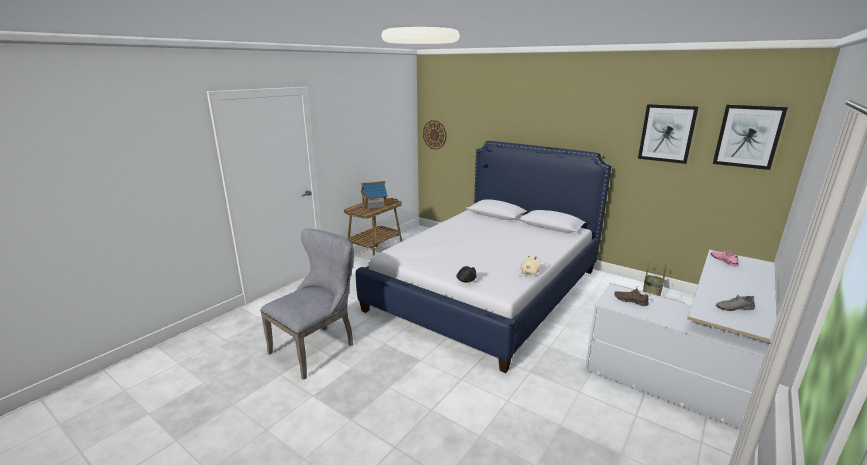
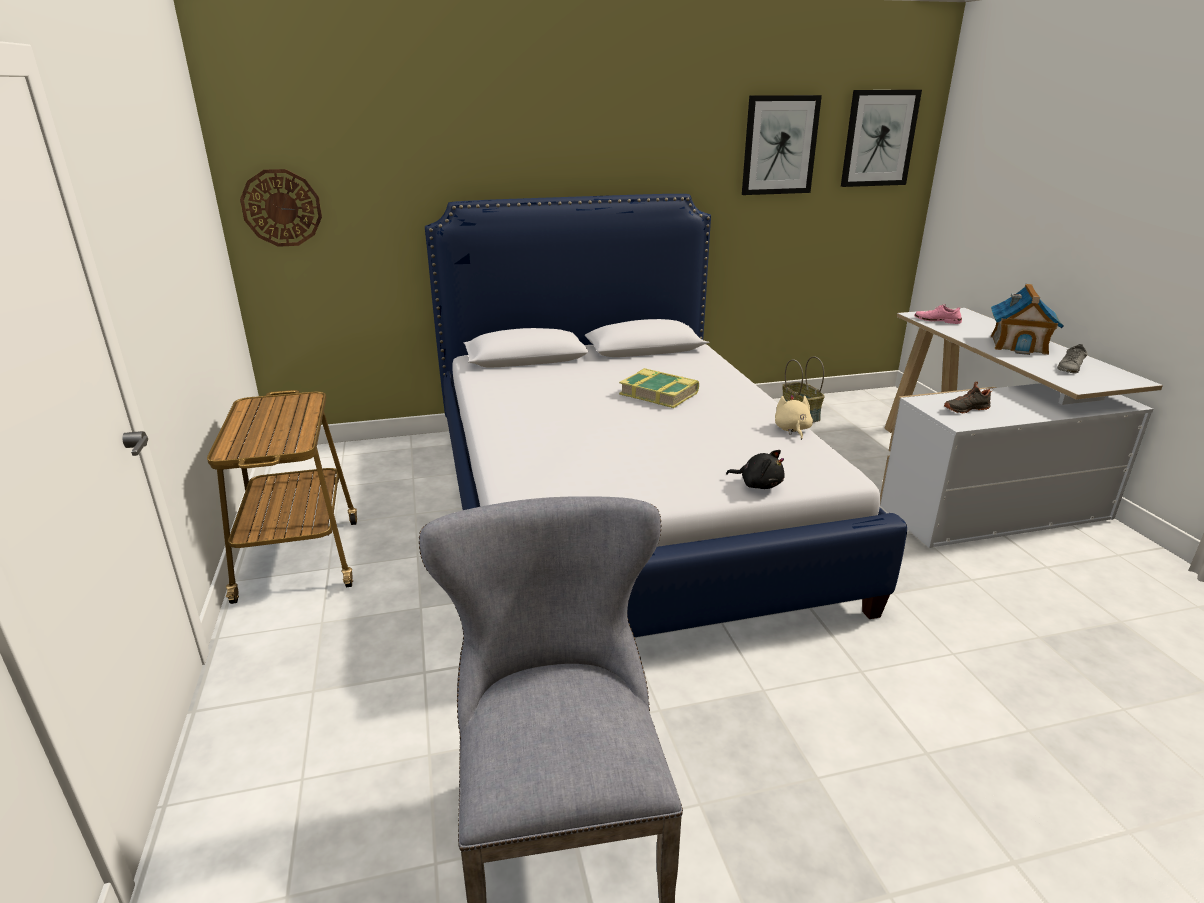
camera: 50 degrees left, 5 degrees up
toy house [361,181,388,210] -> toy house moved to [991,284,1064,355]
none -> book [619,368,699,408]

